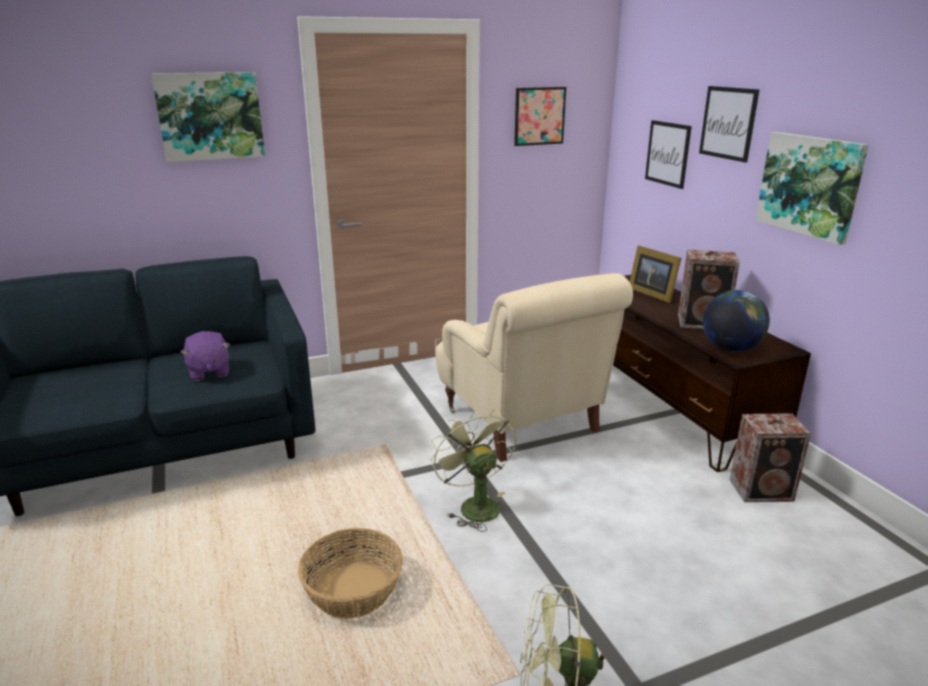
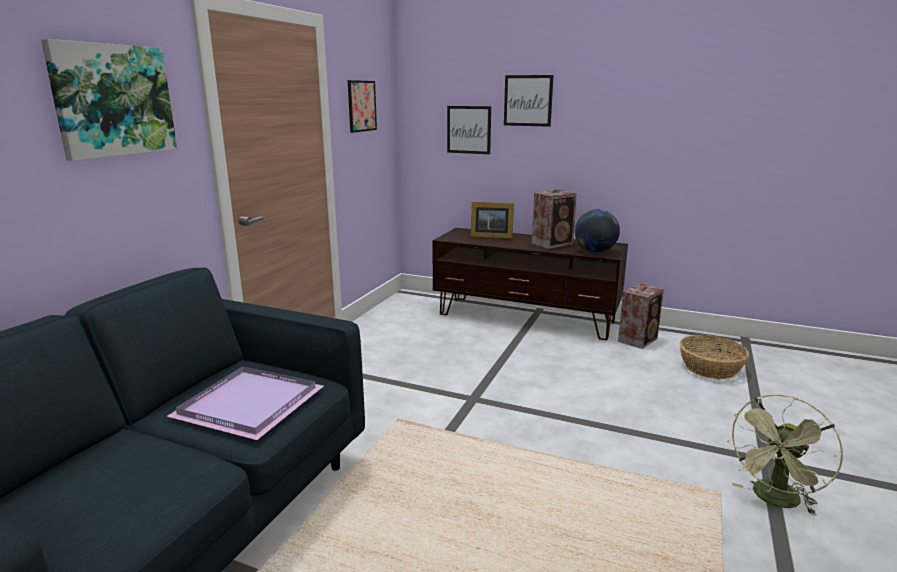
camera: 45 degrees left, 5 degrees down
purple plush toy [180,331,230,381] -> purple tray [166,366,324,440]
basket [298,528,403,619] -> basket moved to [680,335,749,379]
green fan [430,408,516,532] -> none
beige armchair [435,273,633,462] -> none
picture [755,132,869,245] -> none

